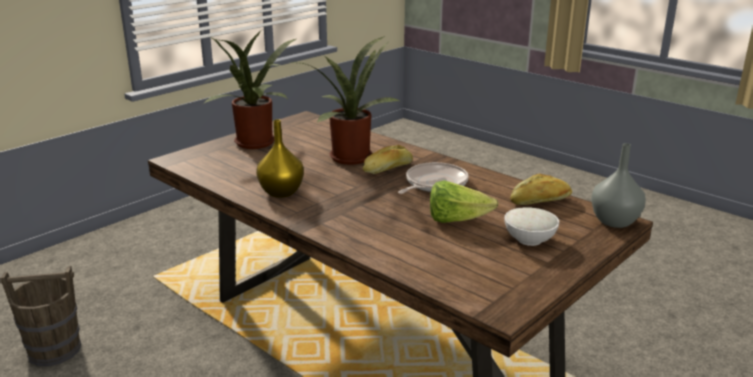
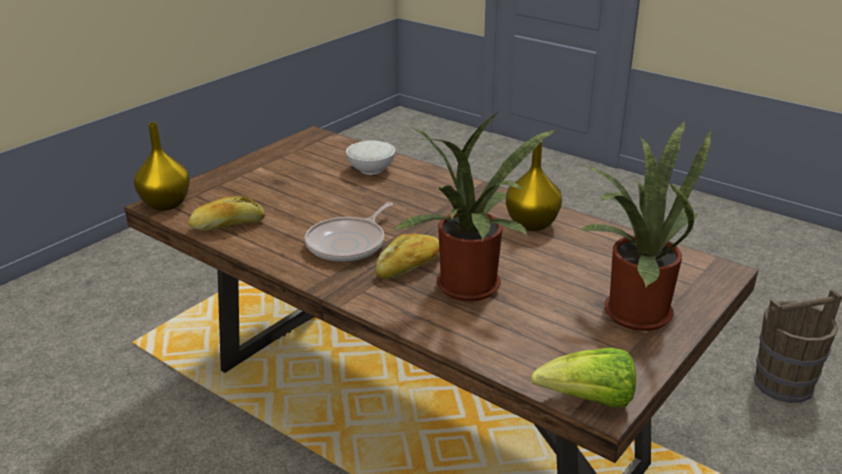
camera: 175 degrees right, 5 degrees up
lettuce [430,180,499,223] -> lettuce moved to [531,348,636,408]
white bowl [504,207,559,246] -> white bowl moved to [346,140,395,175]
grey vase [591,143,646,228] -> yellow vase [134,122,190,211]

